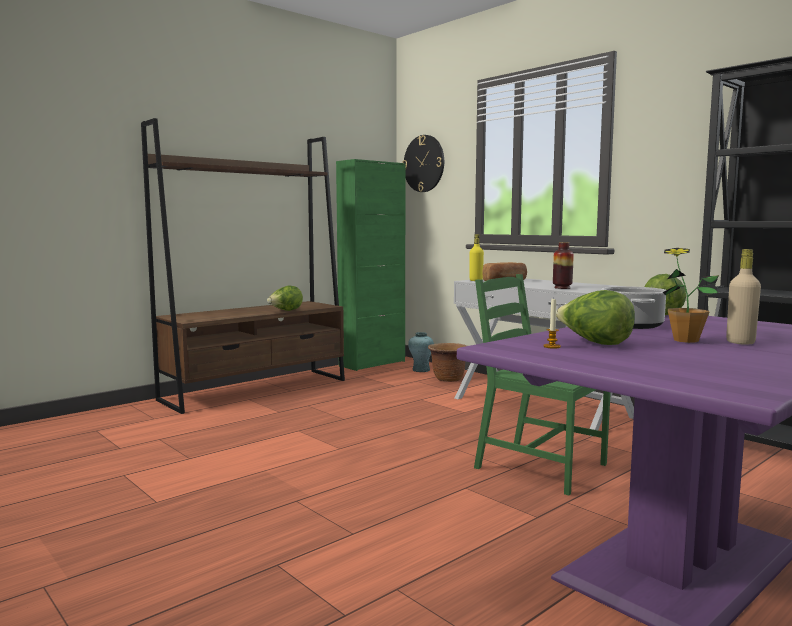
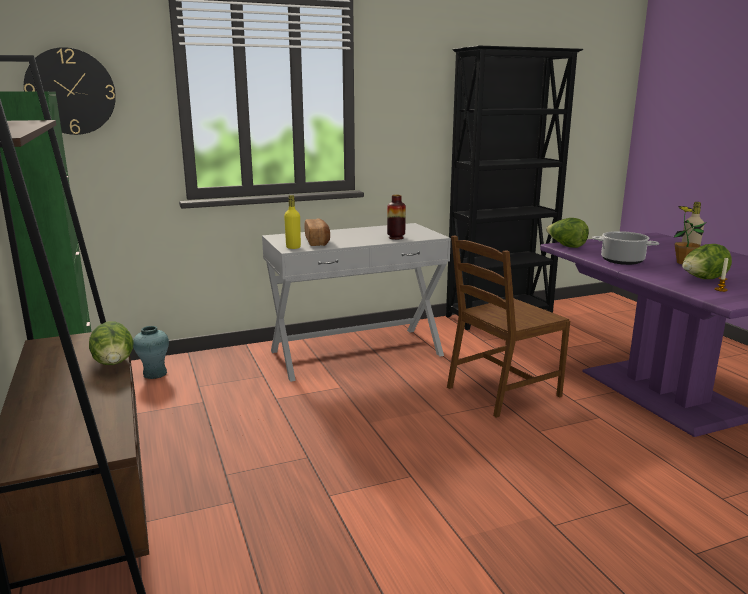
camera: 70 degrees left, 10 degrees up
brown planter [428,343,467,382] -> none
green chair [474,274,611,495] -> brown chair [447,236,570,418]

